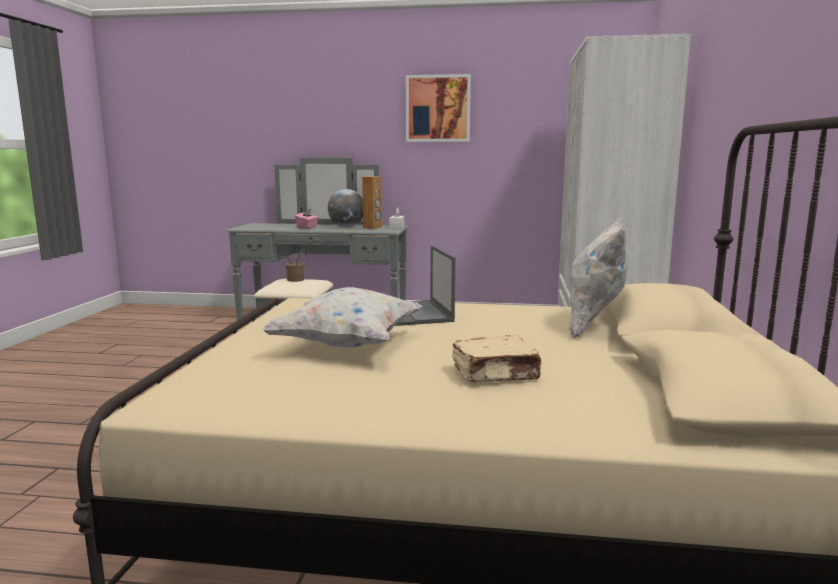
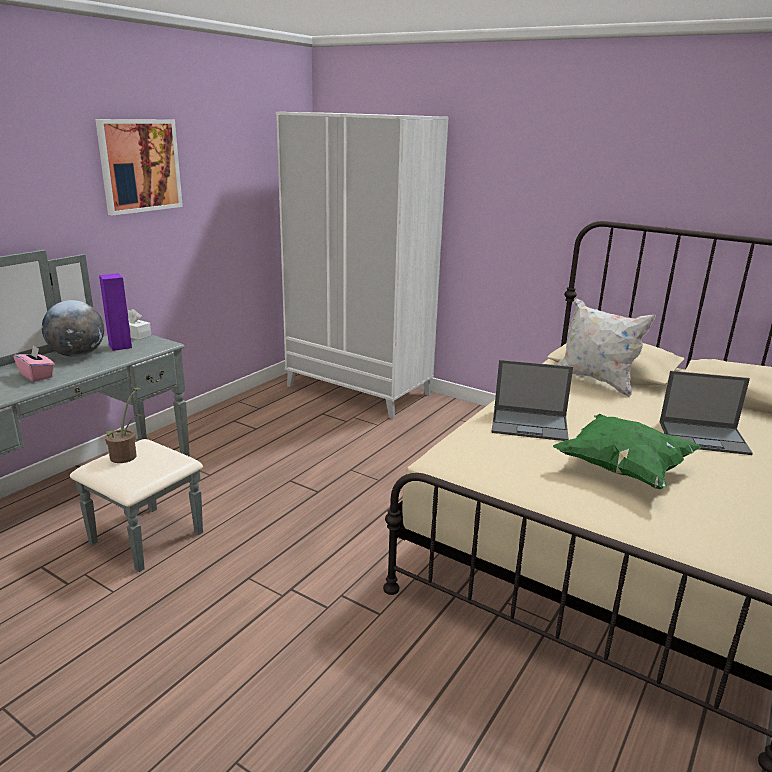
camera: 65 degrees left, 10 degrees up
white pillow [262,287,423,348] -> green pillow [553,414,701,489]
brown speaker [362,176,382,229] -> purple speaker [99,273,132,351]
beige book [452,335,543,382] -> laptop [660,371,753,455]

